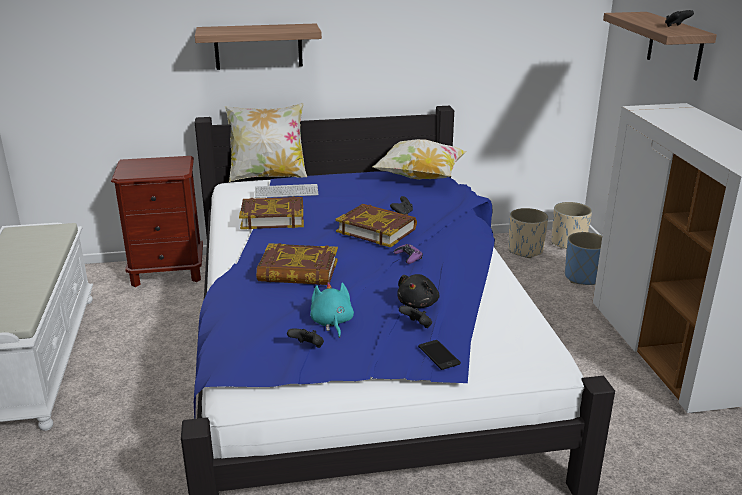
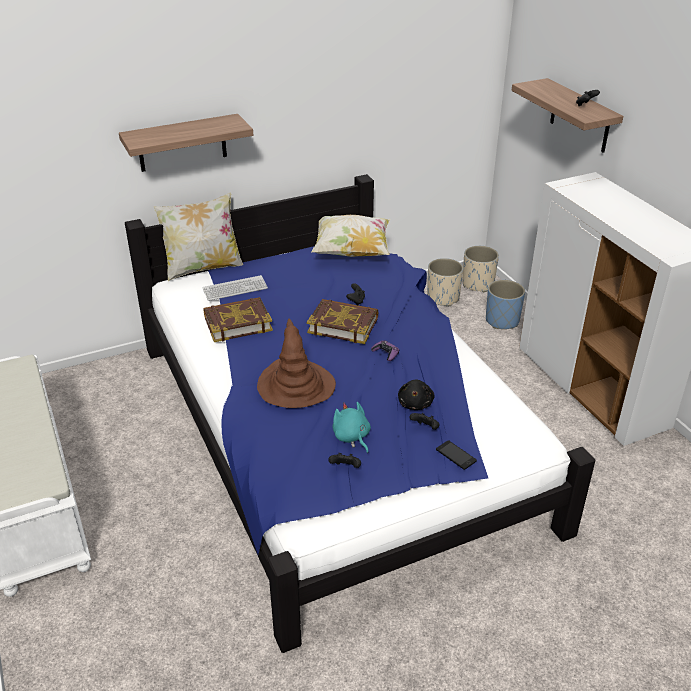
camera: 15 degrees left, 10 degrees up
brown nightstand [111,156,203,287] -> none
book [256,243,338,285] -> brown hat [257,319,336,408]

